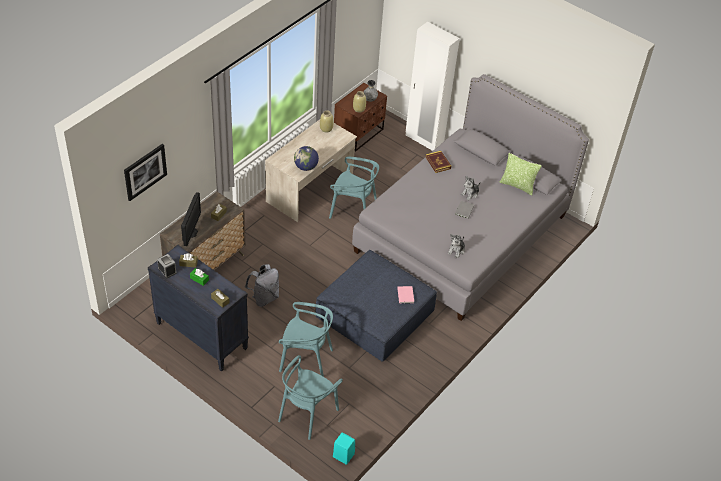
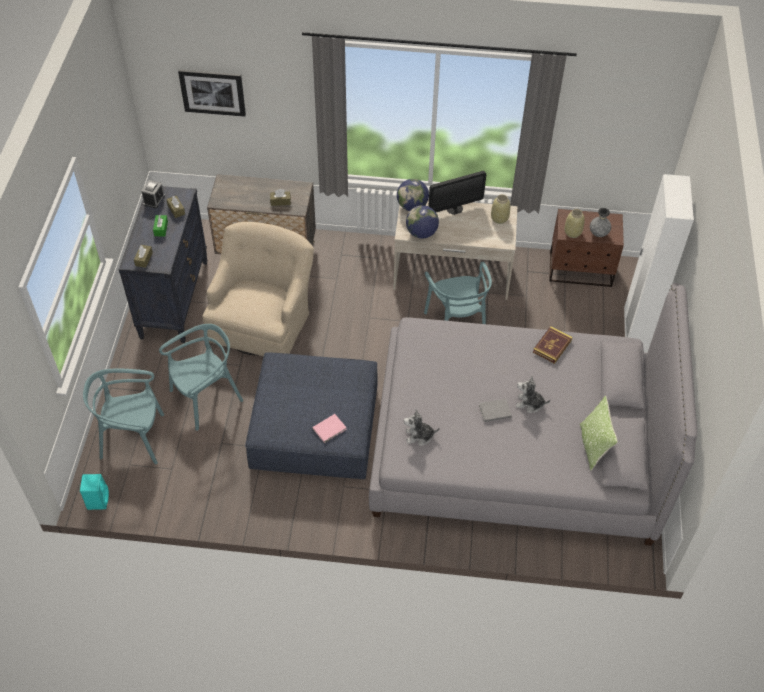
camera: 60 degrees right, 5 degrees up
monitor [181,192,201,246] -> monitor moved to [428,171,486,215]
grey backpack [245,264,279,307] -> beige armchair [202,222,314,356]
turquoise chair [279,302,333,377] -> turquoise chair turned 105 degrees counterclockwise [159,324,243,431]
none -> globe [397,179,429,211]

